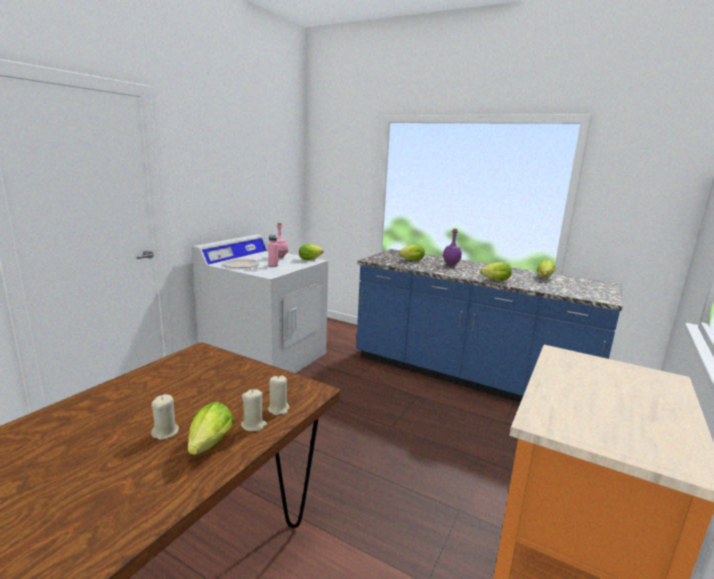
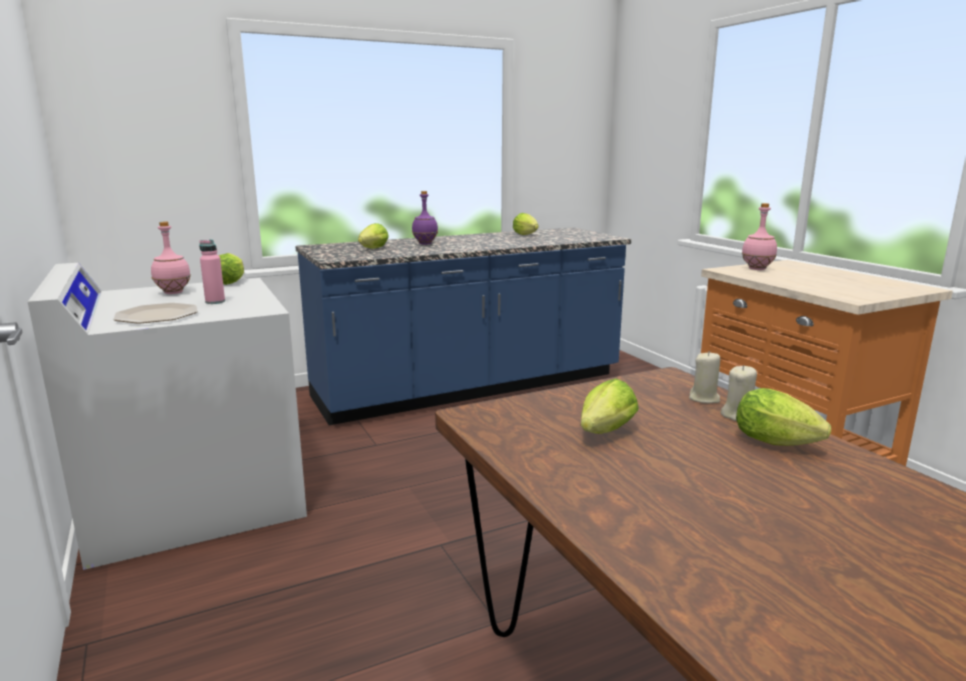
camera: 55 degrees left, 0 degrees up
beige candle [151,394,179,440] -> none
lettuce [480,262,512,281] -> lettuce moved to [581,378,639,434]
none -> pink bottle [742,203,777,270]

